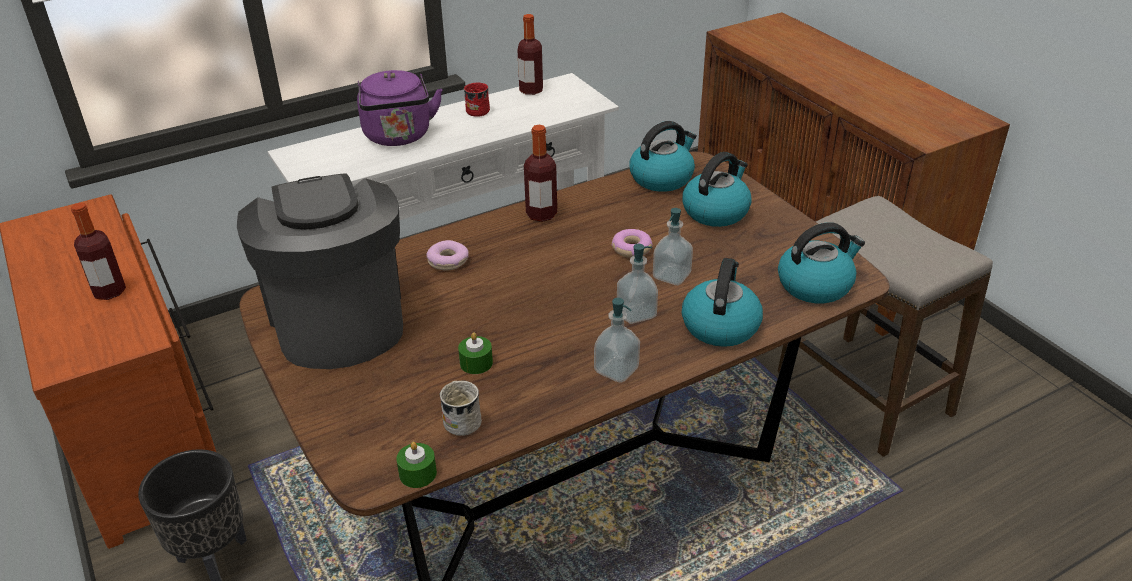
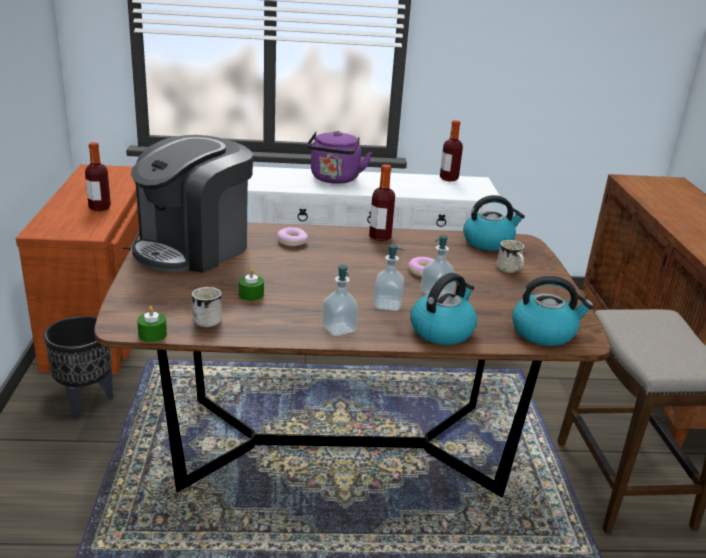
camera: 25 degrees right, 10 degrees down
coffee machine [237,174,403,369] -> coffee machine turned 150 degrees counterclockwise [131,135,253,273]
red mug [464,83,490,117] -> none
kettle [682,152,752,227] -> white mug [496,240,524,273]

